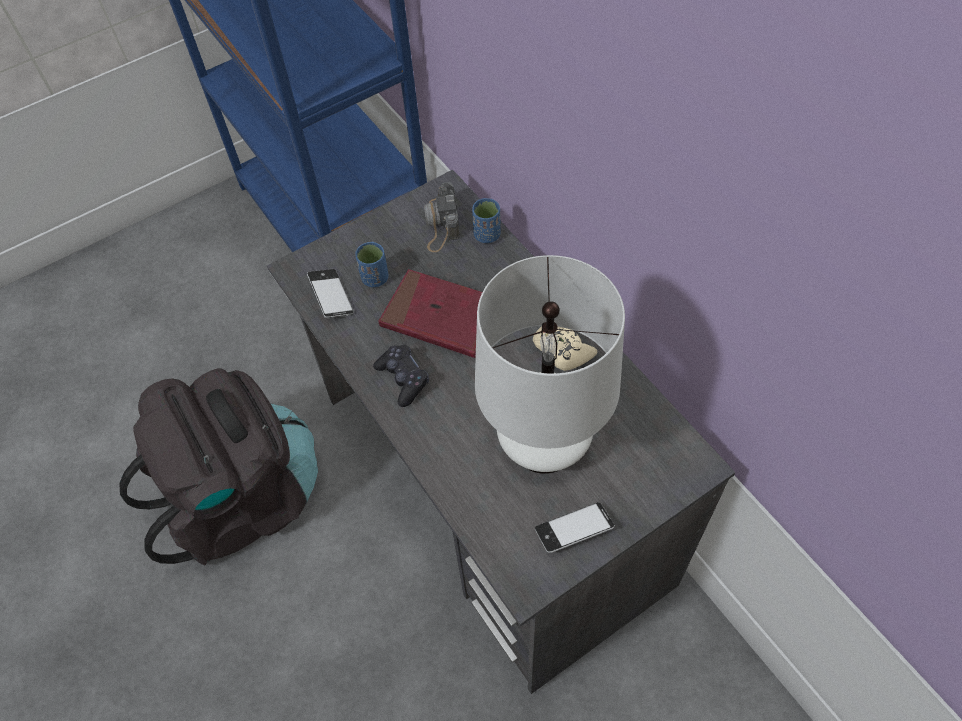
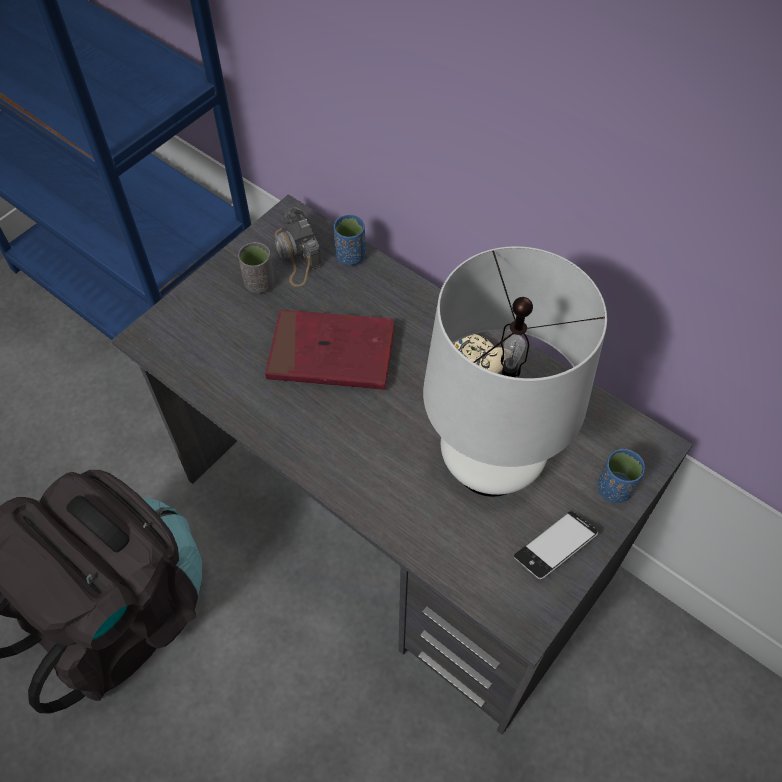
camera: 20 degrees left, 0 degrees up
phone [307,269,354,318] -> none
blue cup [355,242,388,287] -> blue cup moved to [597,449,645,503]
black game controller [373,344,429,407] -> none
none -> grey cup [238,242,274,293]

